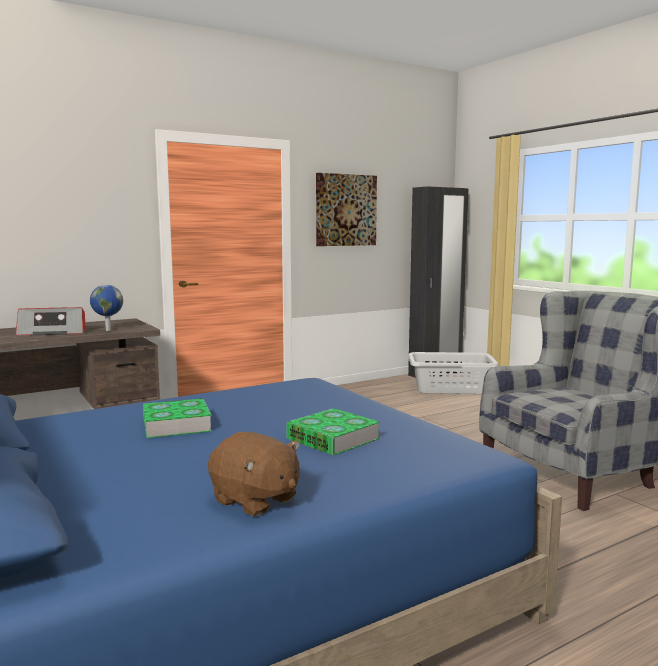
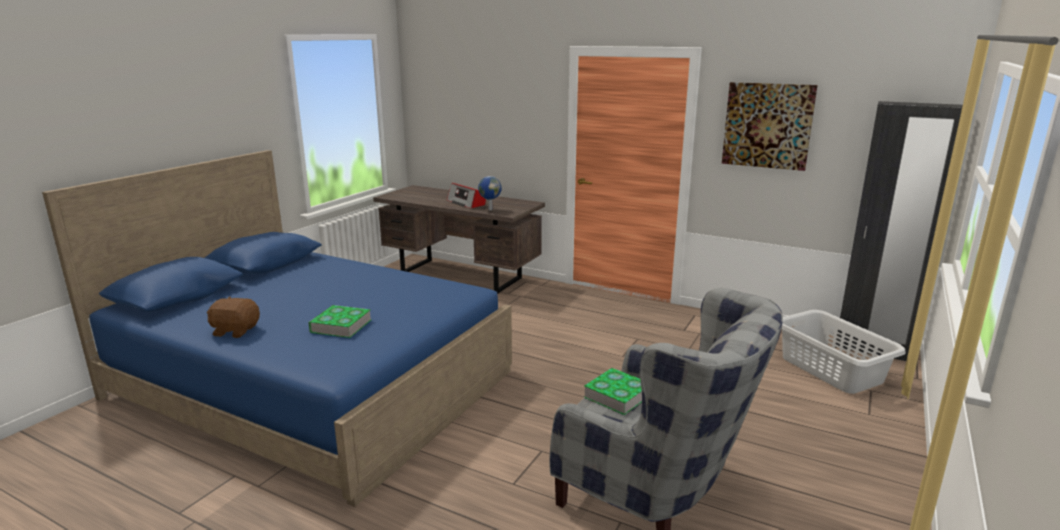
camera: 60 degrees right, 10 degrees up
book [143,399,212,438] -> book moved to [584,368,642,415]
brown plush toy [208,432,300,516] -> brown plush toy turned 90 degrees clockwise [207,297,260,338]

